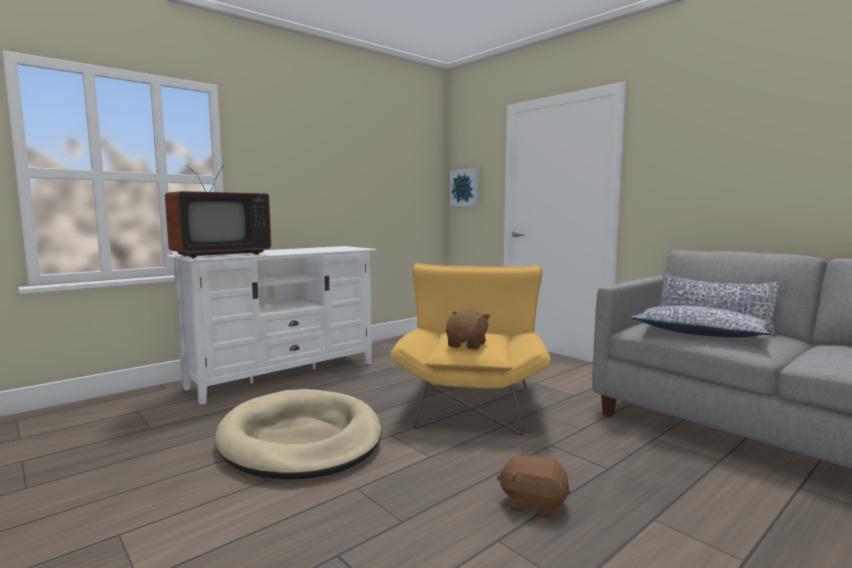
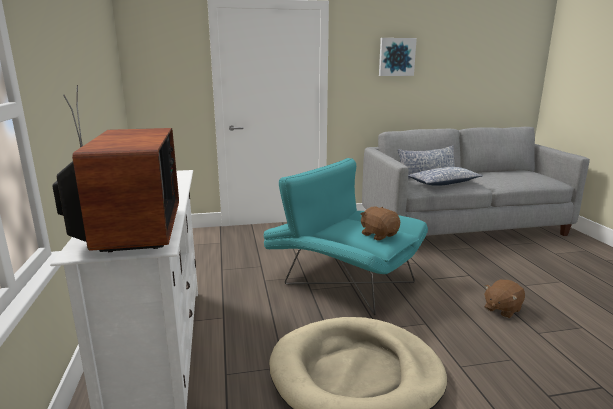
camera: 60 degrees left, 10 degrees up
yellow armchair [391,263,550,436] -> turquoise armchair [263,158,428,315]
picture [450,168,479,206] -> picture moved to [379,38,417,76]

